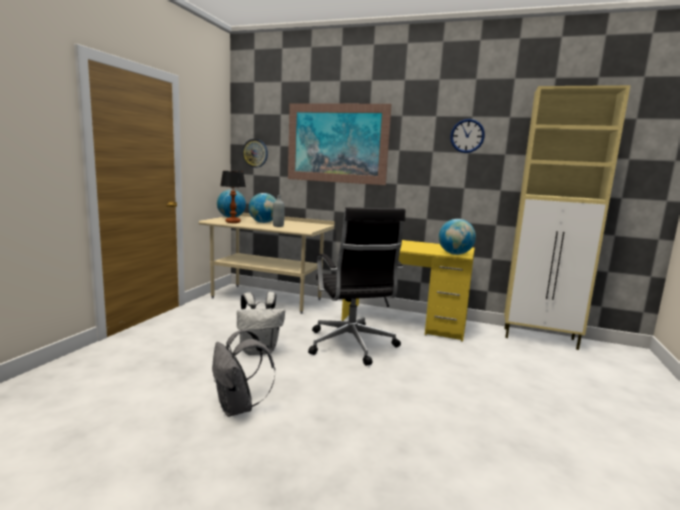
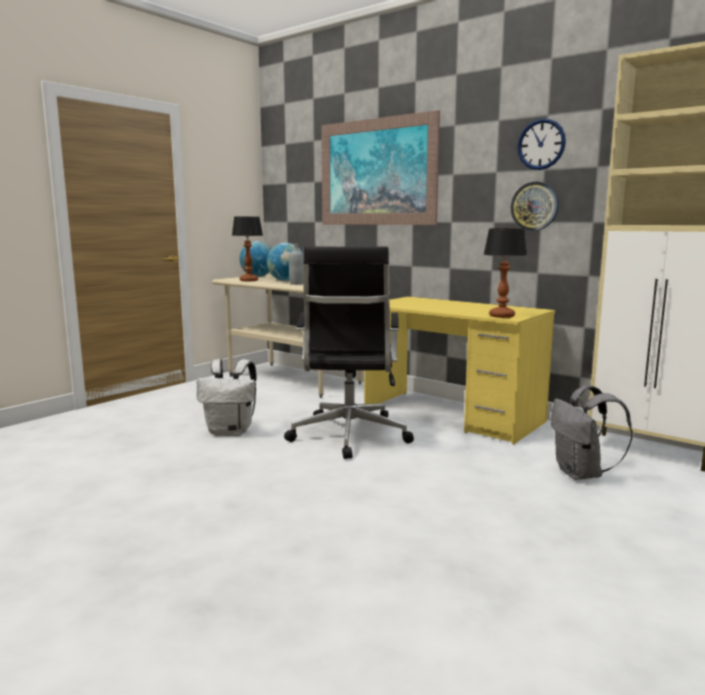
camera: 20 degrees right, 0 degrees up
grey backpack [212,329,275,417] -> grey backpack moved to [550,385,633,480]
wall clock [242,139,268,168] -> wall clock moved to [511,182,559,231]
globe [439,219,476,255] -> table lamp [483,228,527,318]

